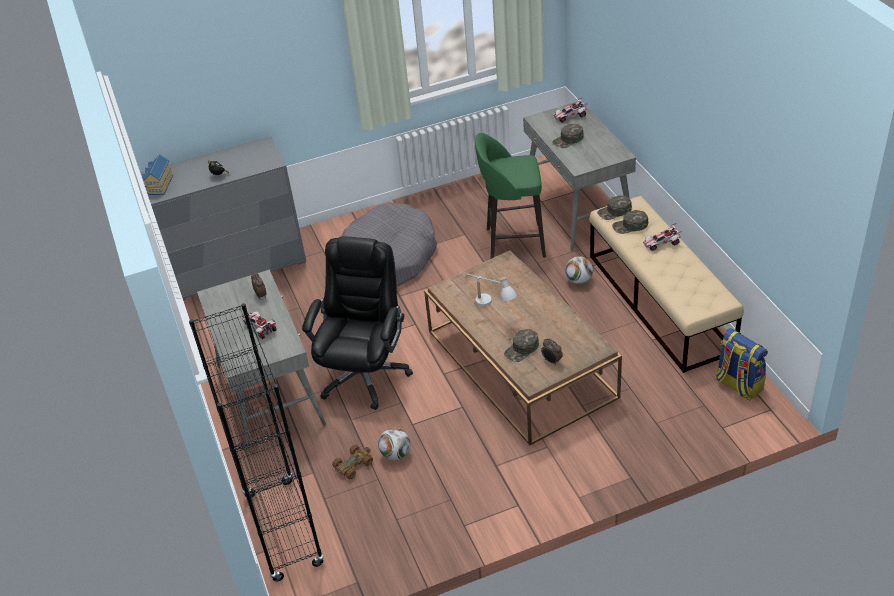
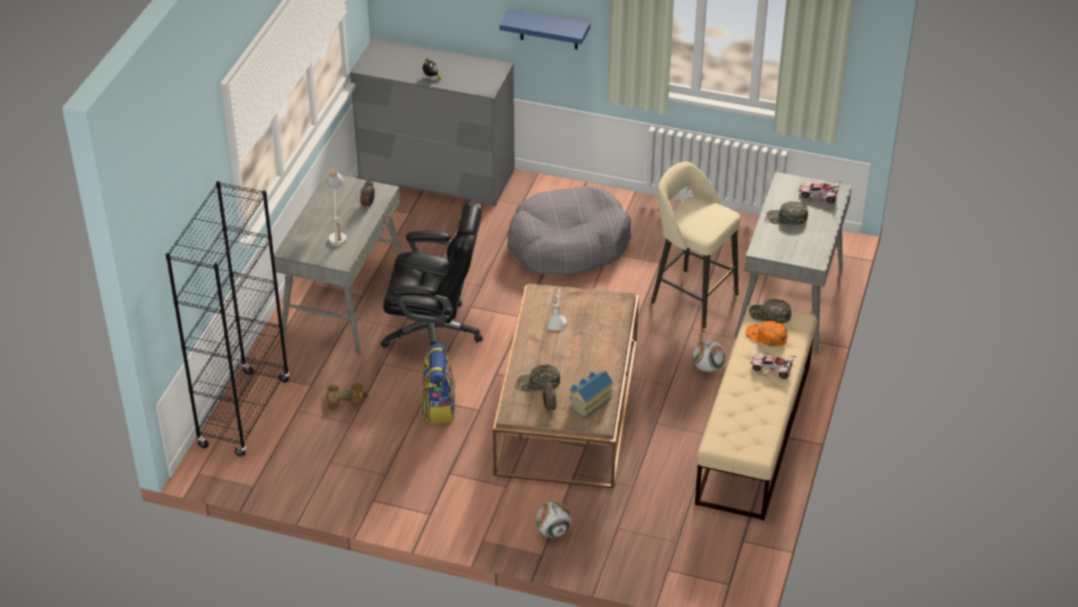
camera: 35 degrees right, 0 degrees up
toy house [142,154,173,195] -> toy house moved to [570,371,613,418]
toy car [242,311,277,339] -> white table lamp [326,168,347,246]
black office chair [302,236,413,410] -> black office chair turned 45 degrees clockwise [381,202,483,348]
football [378,428,410,460] -> football moved to [536,502,571,538]
green stool [475,133,546,259] -> beige stool [651,162,740,328]
green cap [612,210,648,234] -> orange cap [745,321,787,347]
backpack [716,328,768,400] -> backpack moved to [421,343,455,423]
none -> blue shelf [499,9,590,49]

